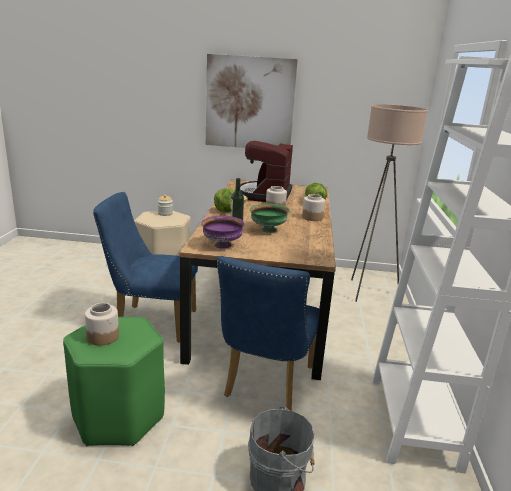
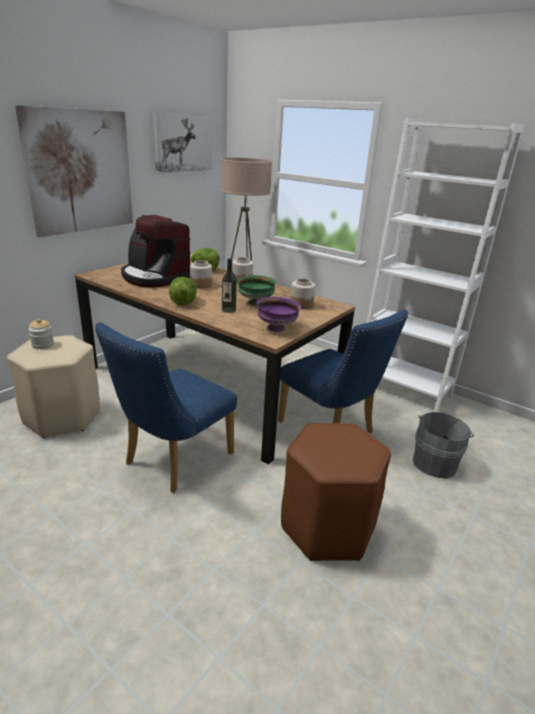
camera: 60 degrees left, 5 degrees up
green stool [63,317,165,446] -> brown stool [281,423,391,561]
jar [85,303,119,346] -> jar moved to [291,278,315,309]
none -> picture [153,113,213,173]

